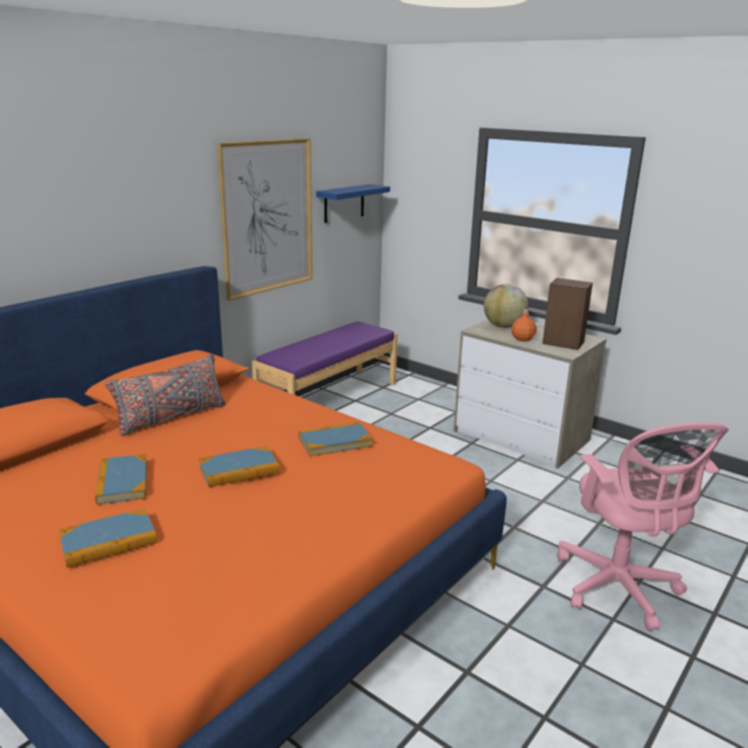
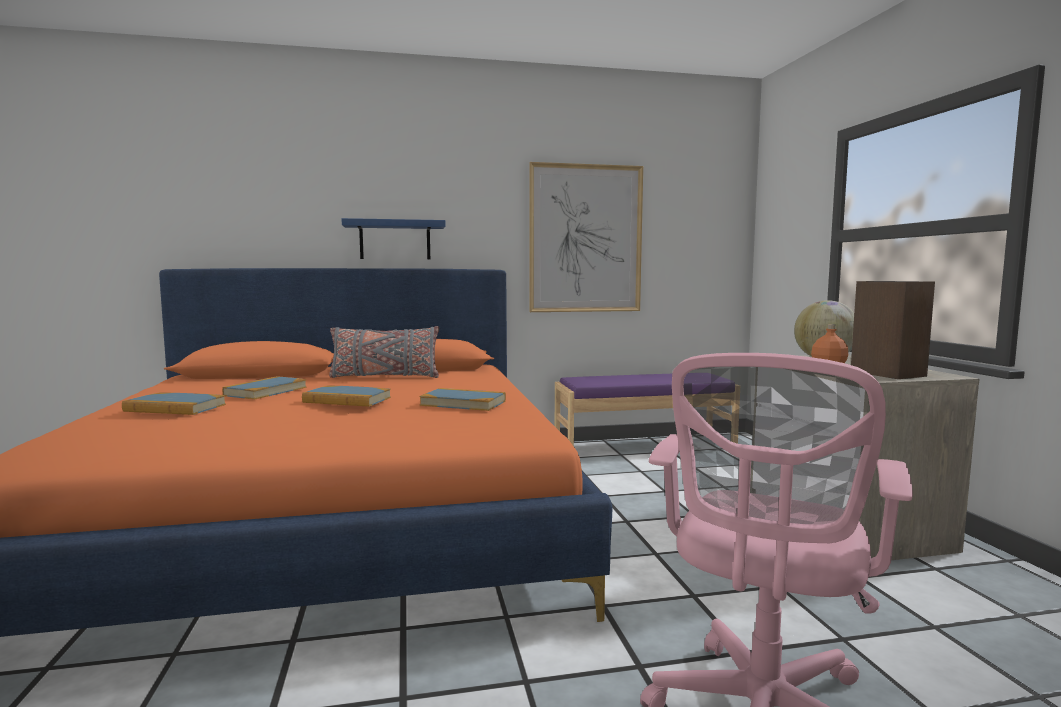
camera: 40 degrees right, 15 degrees down
blue shelf [316,184,390,223] -> blue shelf moved to [342,218,445,259]

